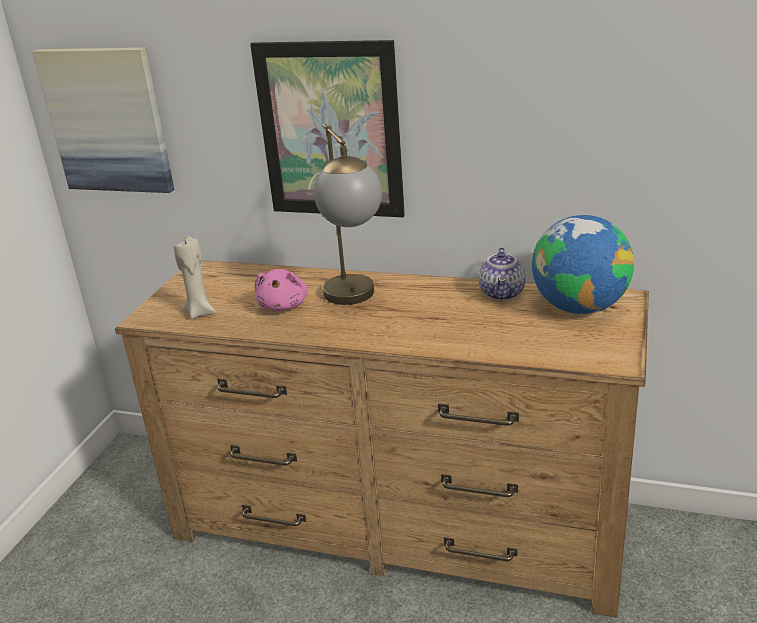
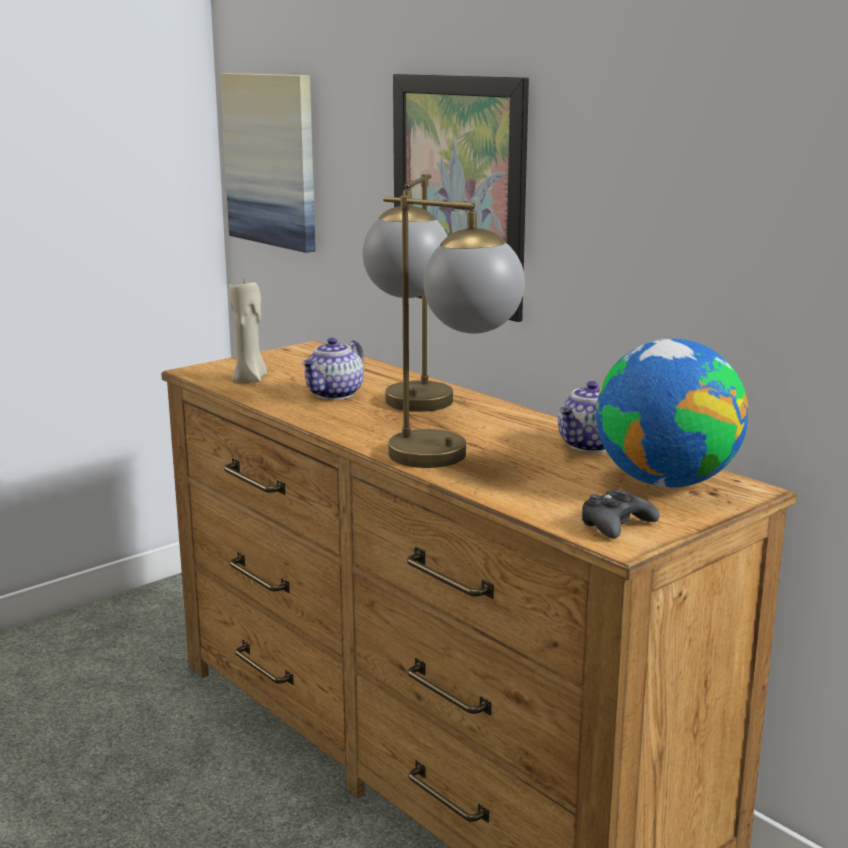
camera: 30 degrees right, 10 degrees down
pink plush toy [255,269,308,312] -> teapot [302,338,364,400]
none -> table lamp [383,196,525,468]
none -> black game controller [582,490,660,539]

